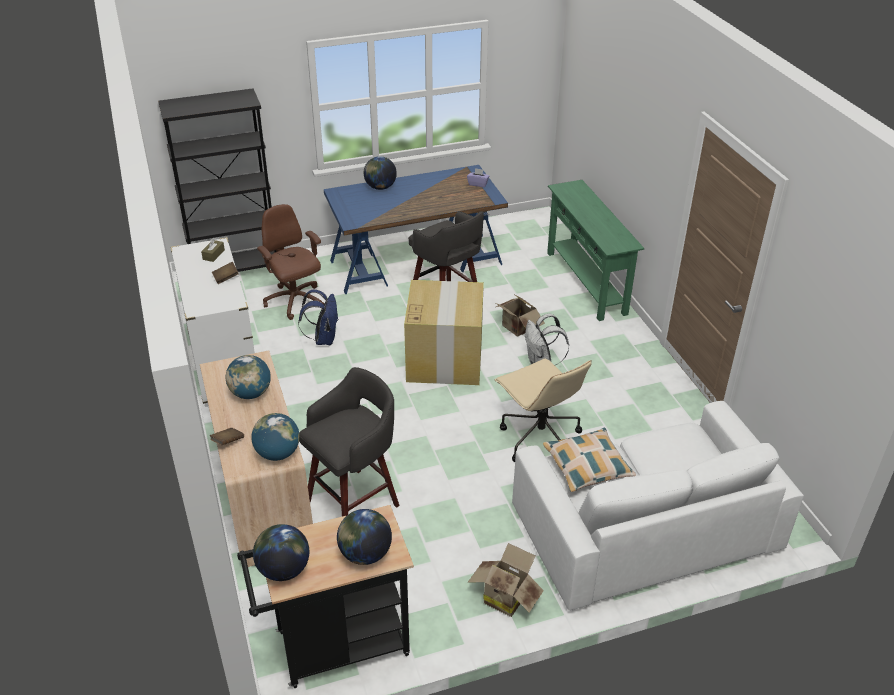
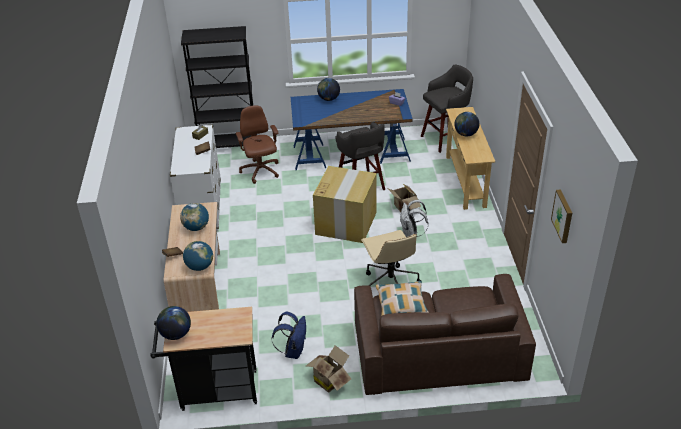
camera: 15 degrees right, 0 degrees up
blue backpack [298,290,339,345] -> blue backpack moved to [272,312,306,359]
grey stool [299,367,400,517] -> grey stool moved to [421,65,473,153]
globe [337,509,392,565] -> globe moved to [454,112,479,136]
white sofa [512,401,804,611] -> brown sofa [354,274,536,395]
green console table [547,180,644,321] -> beige console table [446,107,495,210]
none -> picture [551,189,572,243]

